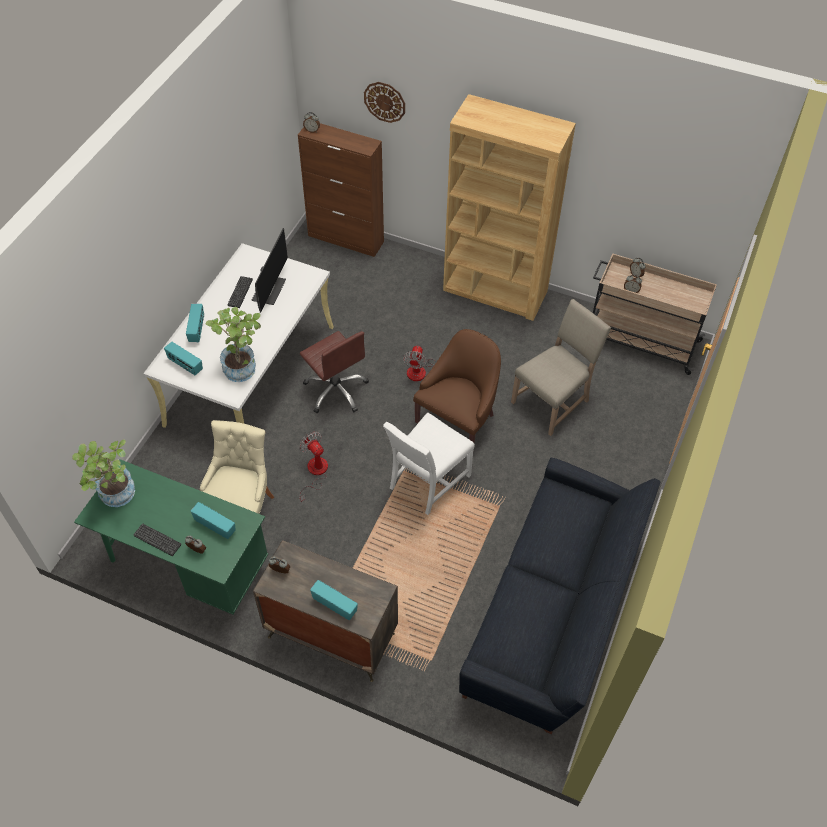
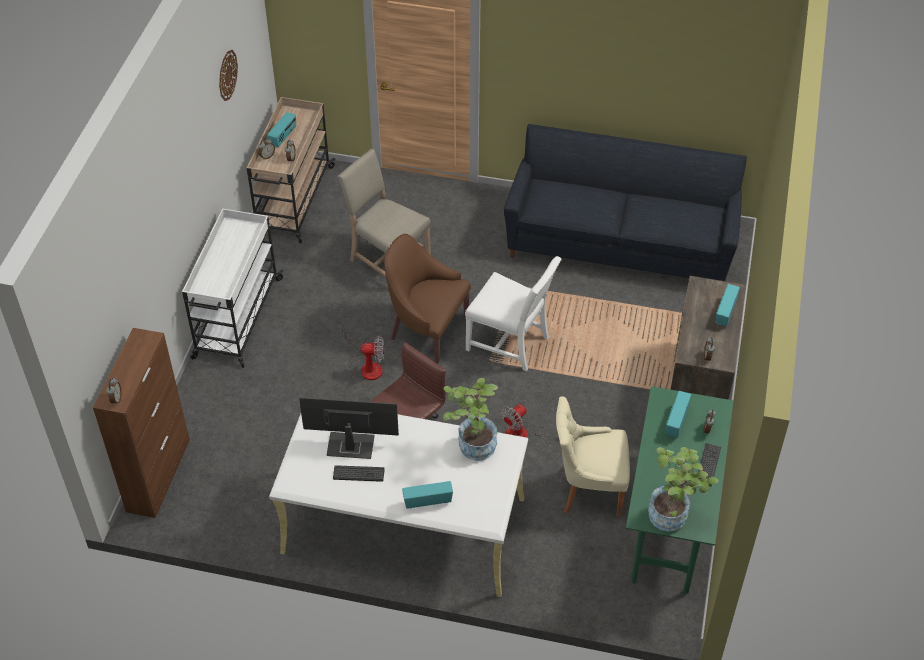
camera: 100 degrees left, 5 degrees down
radio [164,342,203,375] -> radio moved to [267,112,296,148]
wall clock [364,82,405,123] -> wall clock moved to [219,50,238,101]
brown bookcase [443,94,576,321] -> white cart [182,208,284,368]

